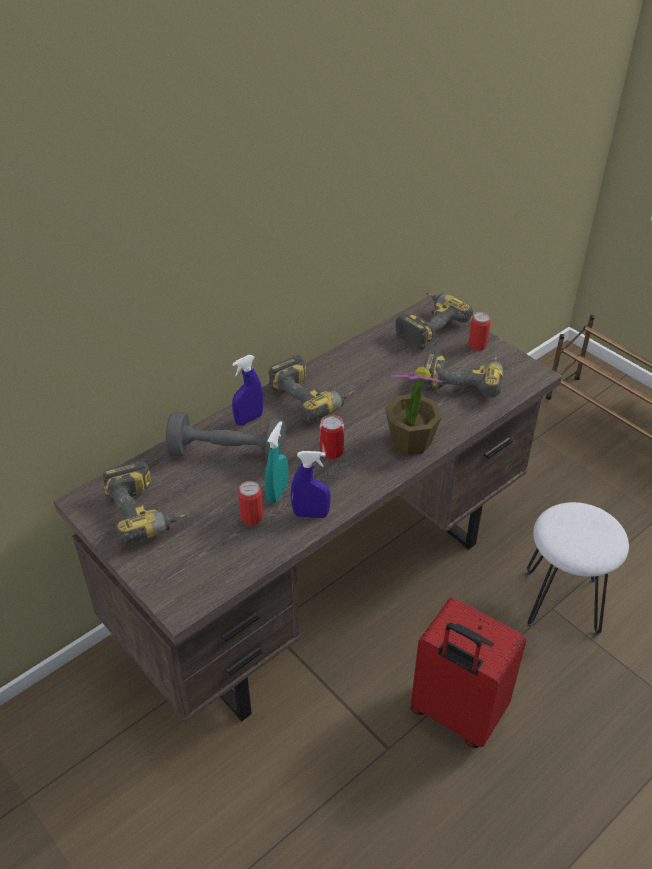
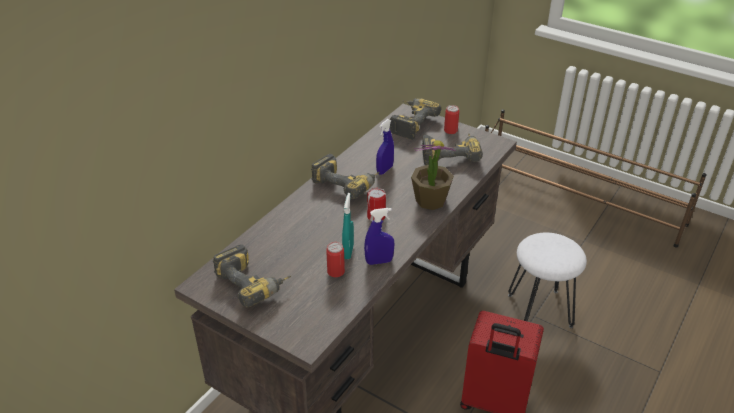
camera: 15 degrees left, 5 degrees down
grey dumbbell [166,411,286,461] -> none
blue spray bottle [232,355,263,426] -> blue spray bottle moved to [376,119,394,175]

